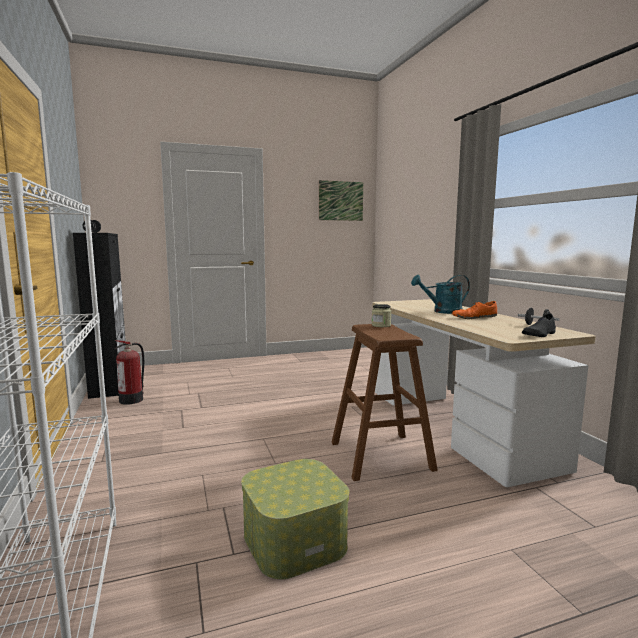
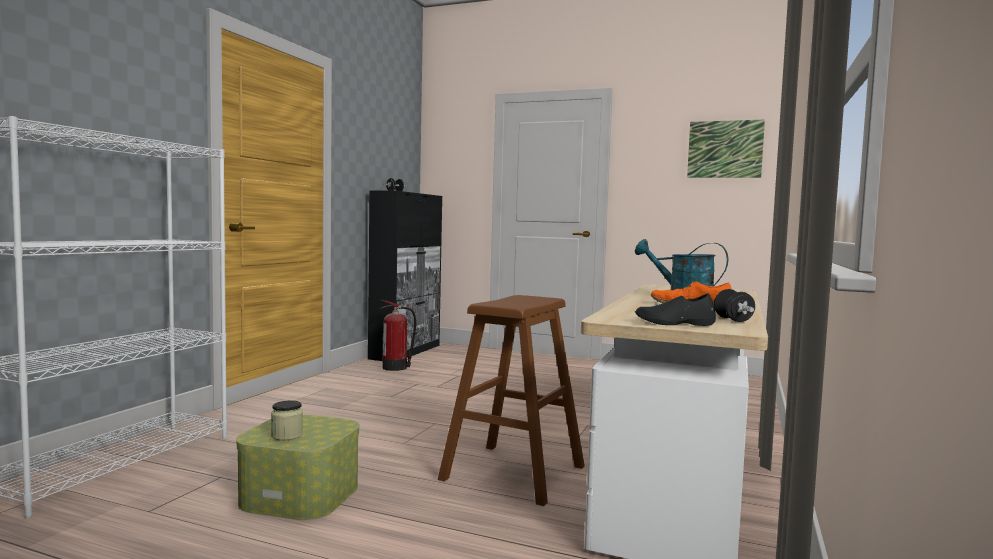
camera: 40 degrees right, 5 degrees down
jar [372,304,391,327] -> jar moved to [271,400,303,440]

